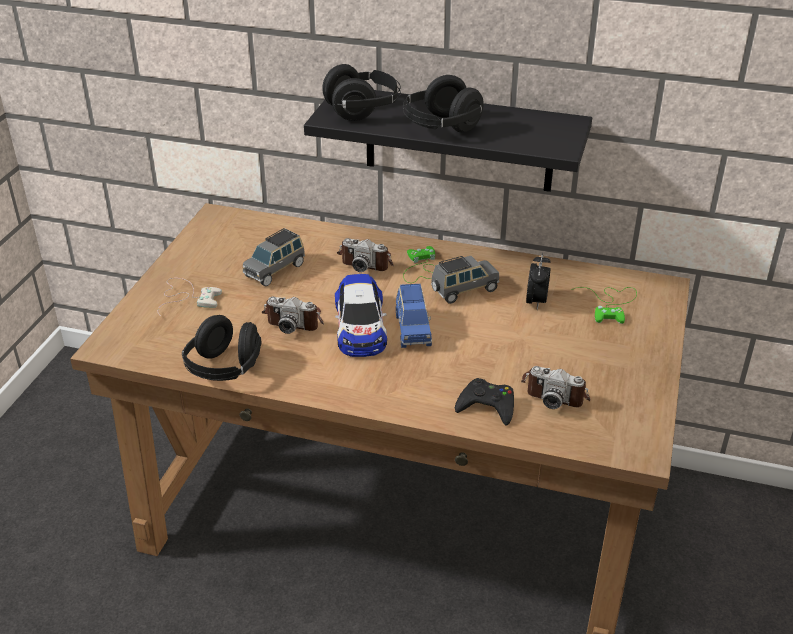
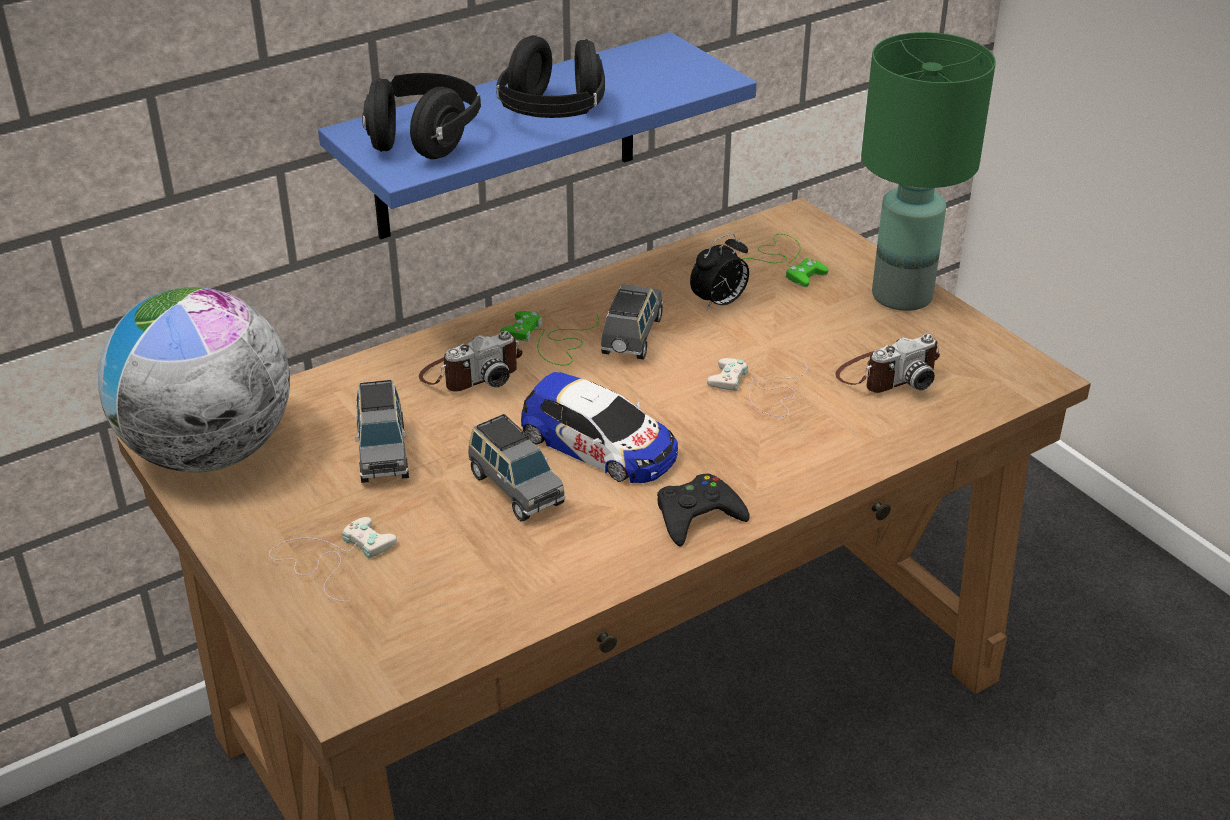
camera: 50 degrees left, 0 degrees up
black headphones [182,315,262,381] -> none
camera [261,296,324,334] -> grey toy car [469,414,566,522]
black shelf [304,90,592,192] -> blue shelf [318,32,757,239]
blue toy car [396,284,432,348] -> none
black game controller [455,378,514,426] -> black game controller moved to [657,474,749,546]
alarm clock [526,253,551,310] -> alarm clock turned 90 degrees clockwise [690,233,749,311]
none -> globe [98,287,290,473]
none -> white game controller [707,358,807,417]
none -> green table lamp [862,32,996,311]

